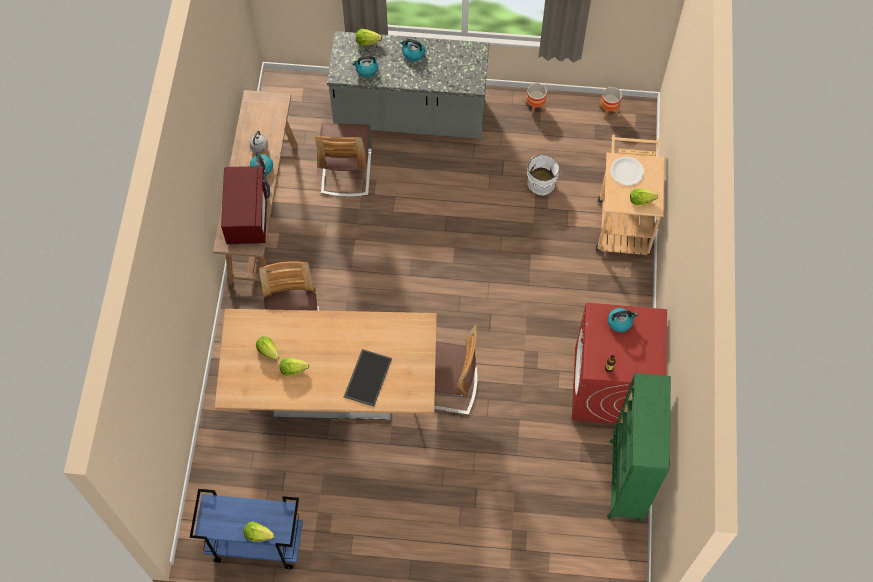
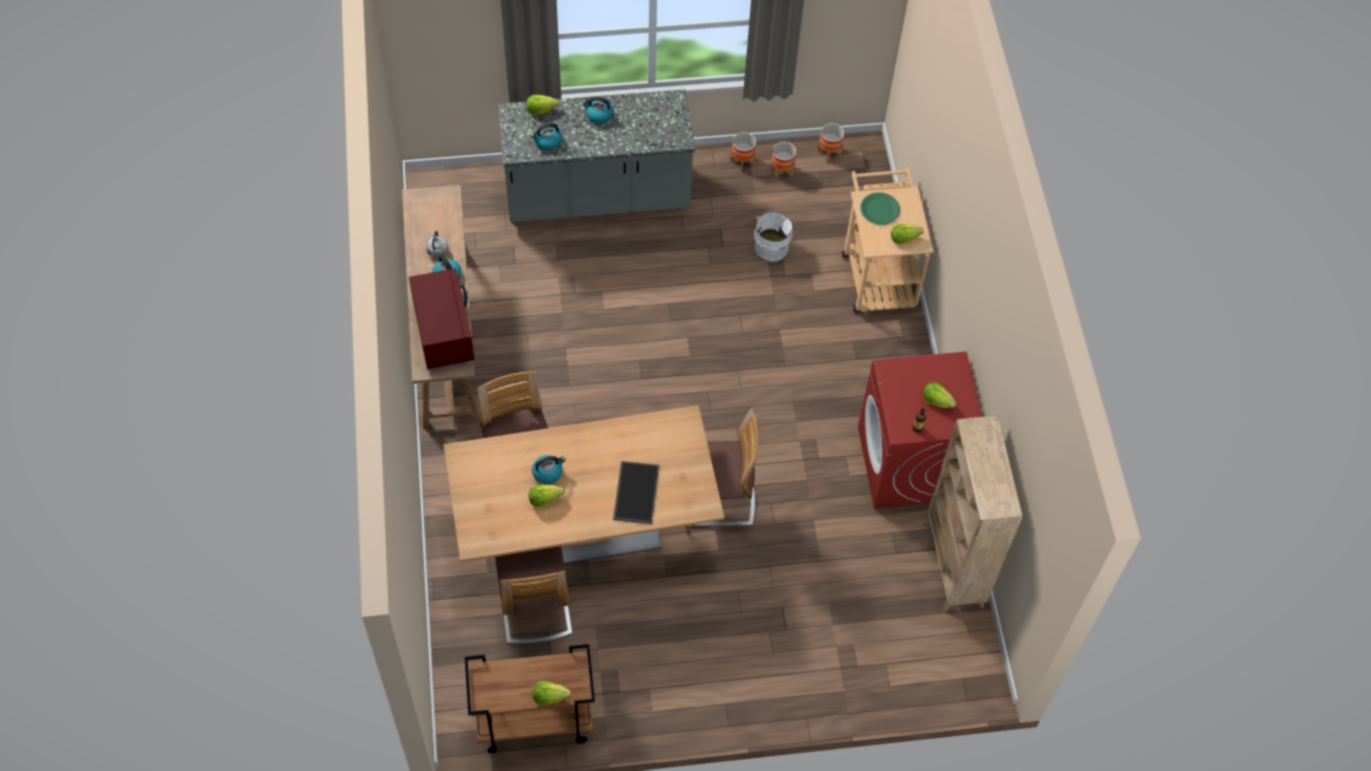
camera: 15 degrees left, 5 degrees down
blue cart [190,489,303,569] -> brown cart [465,644,595,753]
lettuce [256,336,279,361] -> lettuce moved to [923,382,956,408]
chair [315,123,372,197] -> chair moved to [495,546,572,644]
green bookcase [607,373,671,522] -> beige bookcase [924,415,1023,613]
kettle [608,308,638,332] -> kettle moved to [532,455,566,484]
white plate [610,157,644,186] -> green plate [860,192,900,225]
none -> planter [771,142,796,179]

